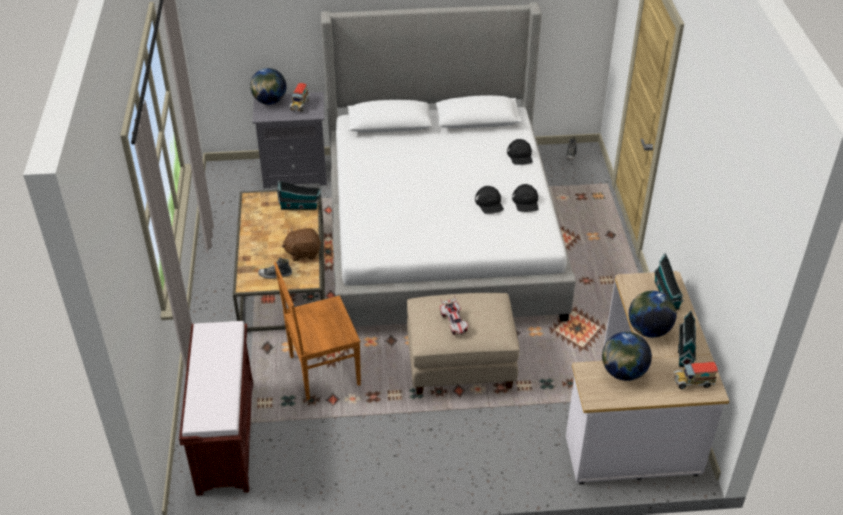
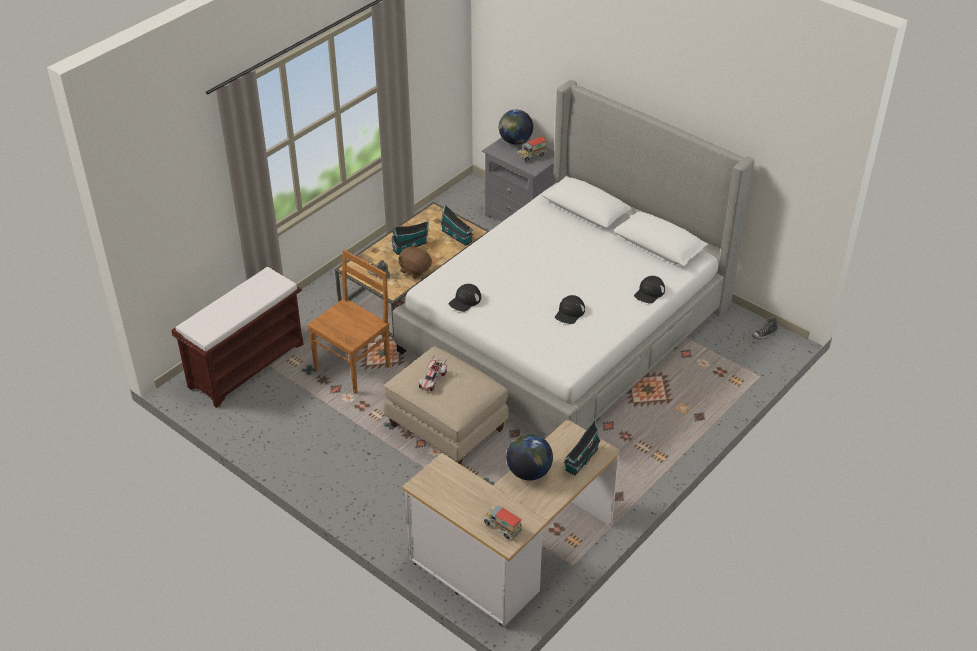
camera: 45 degrees right, 0 degrees up
brown chair [274,262,361,400] -> brown chair turned 105 degrees clockwise [307,249,390,394]
black cap [512,184,539,212] -> black cap moved to [449,284,481,312]
globe [602,332,652,381] -> none
toy house [678,311,696,367] -> toy house moved to [390,221,429,255]

